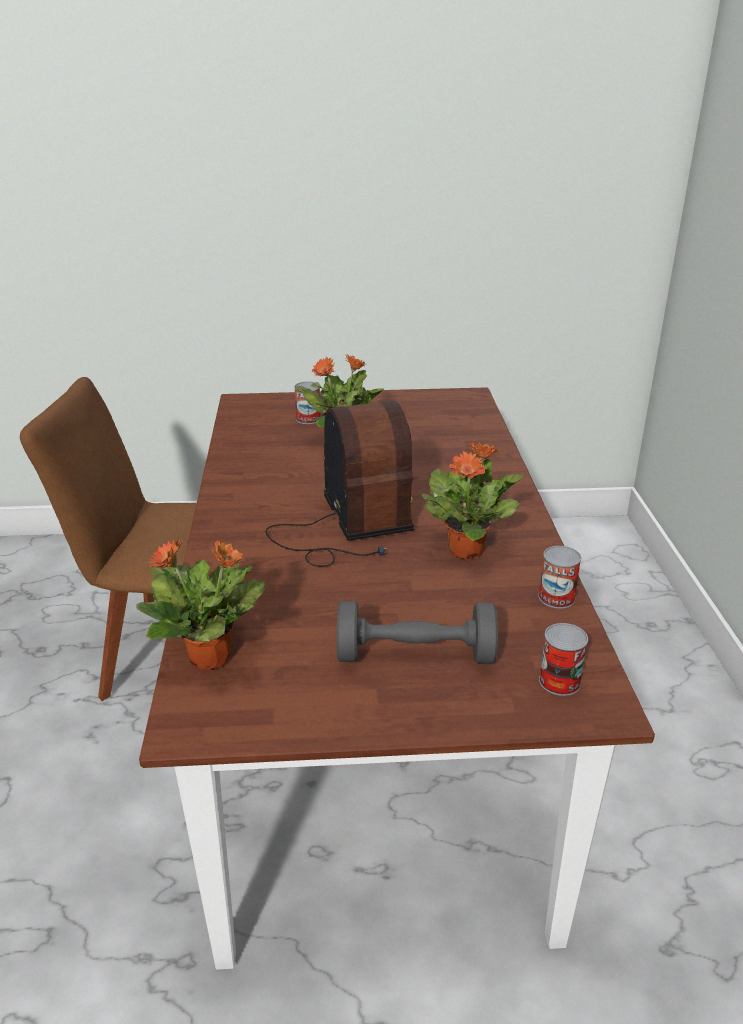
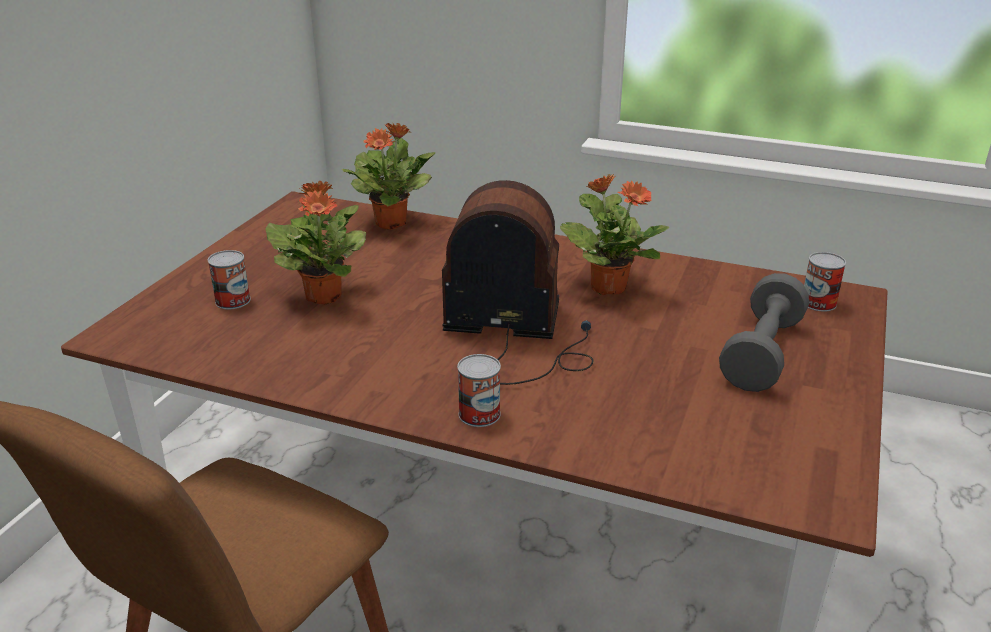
camera: 65 degrees left, 0 degrees up
potted plant [136,539,265,670] -> potted plant moved to [342,123,435,230]
can [538,546,581,609] -> can moved to [457,354,501,427]

